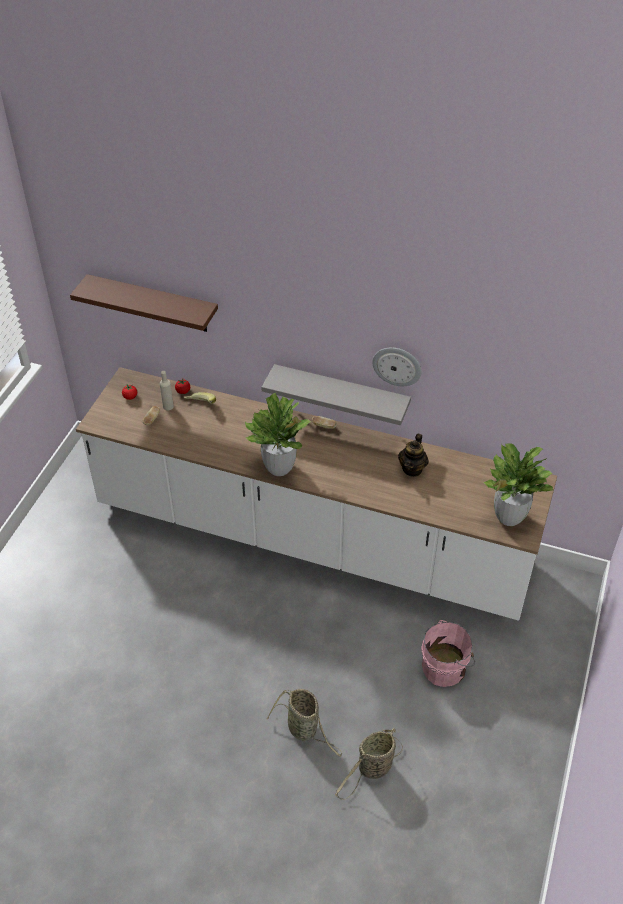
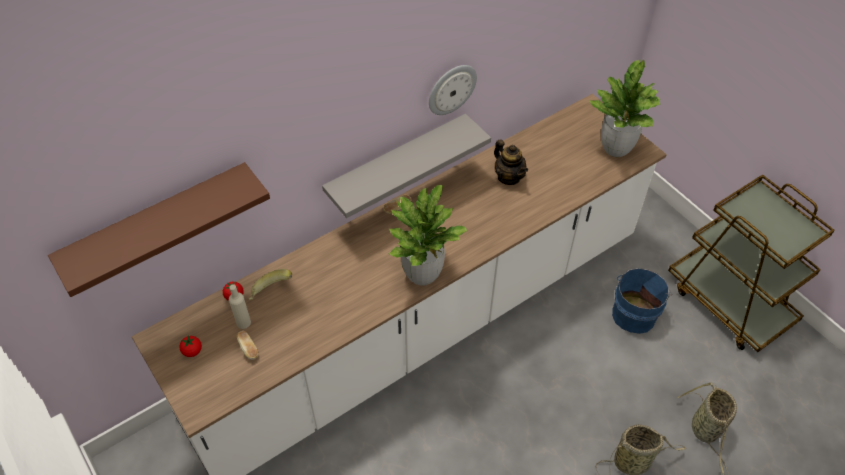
camera: 55 degrees left, 5 degrees up
pink bucket [421,620,475,687] -> blue bucket [612,268,672,334]
none -> brown cart [668,174,835,352]

